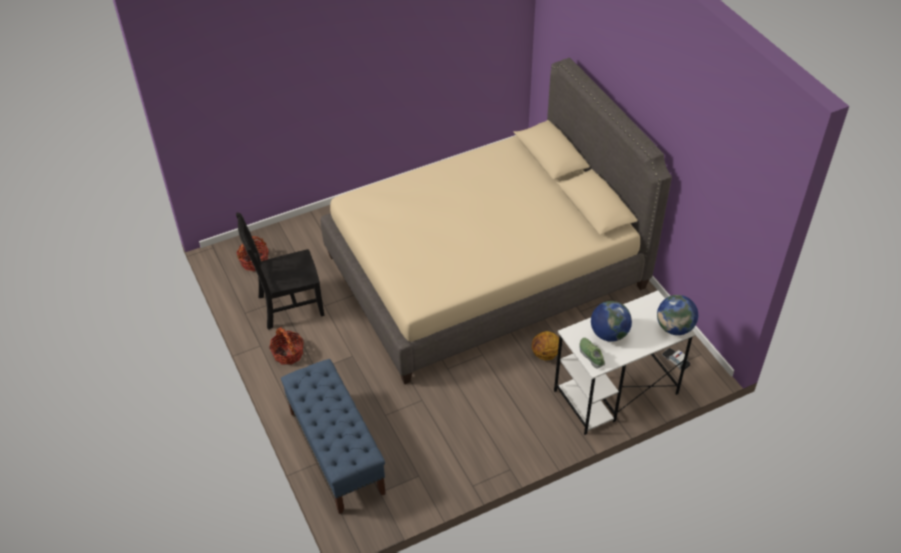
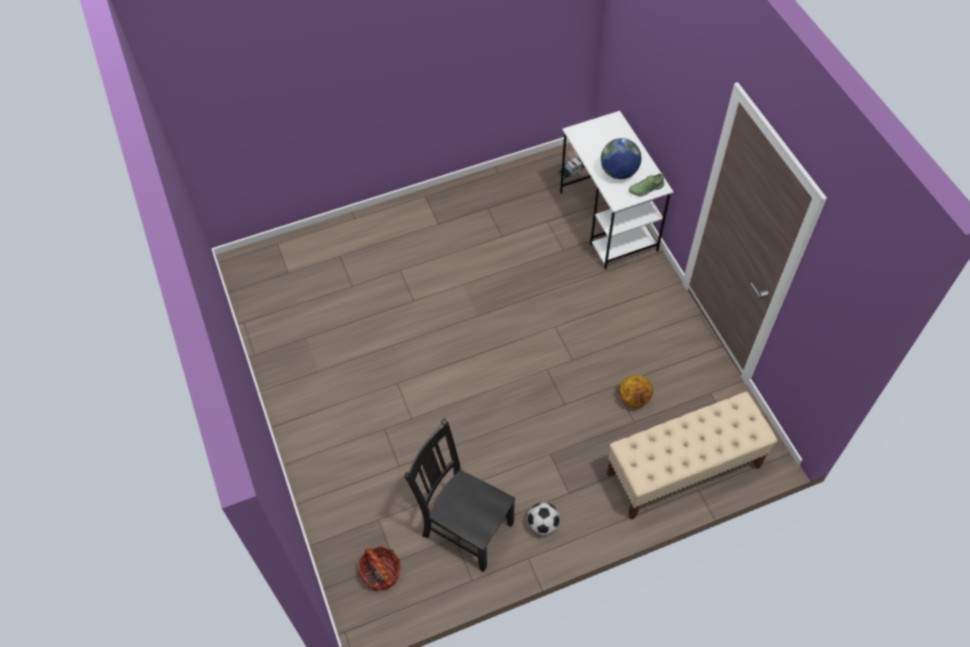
camera: 85 degrees left, 10 degrees up
black chair [236,213,325,330] -> black chair turned 135 degrees clockwise [404,418,515,572]
basket [269,327,304,365] -> football [527,502,560,535]
blue bench [281,359,386,514] -> beige bench [607,391,778,519]
beige bed [321,58,672,384] -> none
basketball [532,331,559,360] -> basketball moved to [619,375,653,408]
globe [657,295,698,335] -> none

